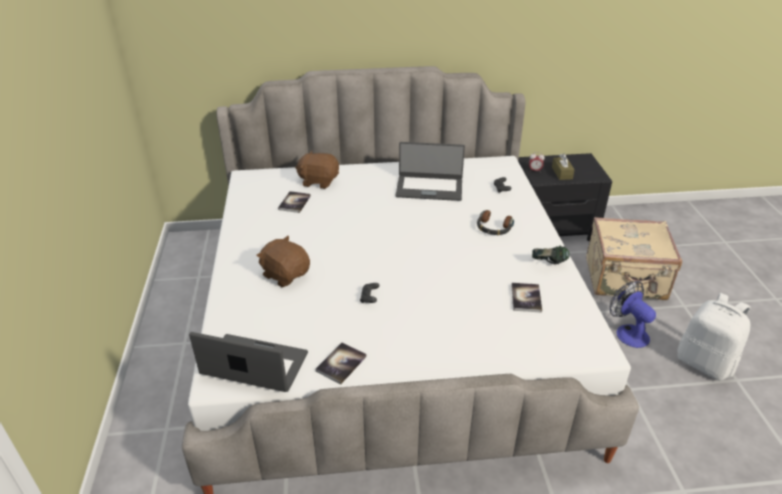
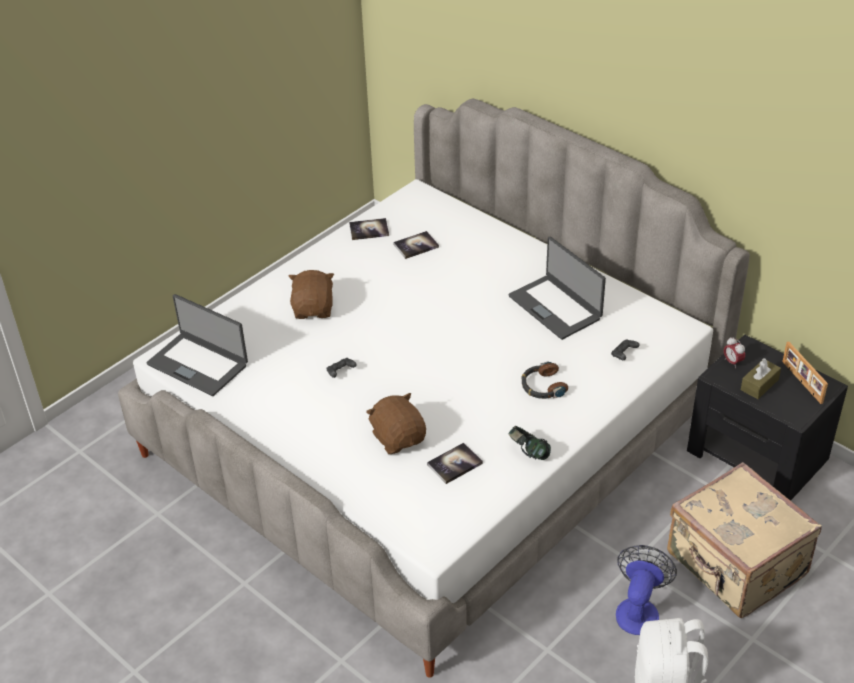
camera: 50 degrees right, 5 degrees up
laptop [189,332,308,392] -> laptop turned 150 degrees clockwise [147,294,248,396]
brown plush toy [295,150,339,189] -> brown plush toy moved to [366,393,426,454]
book [316,342,367,385] -> book moved to [349,218,389,240]
none -> picture frame [782,342,828,404]

